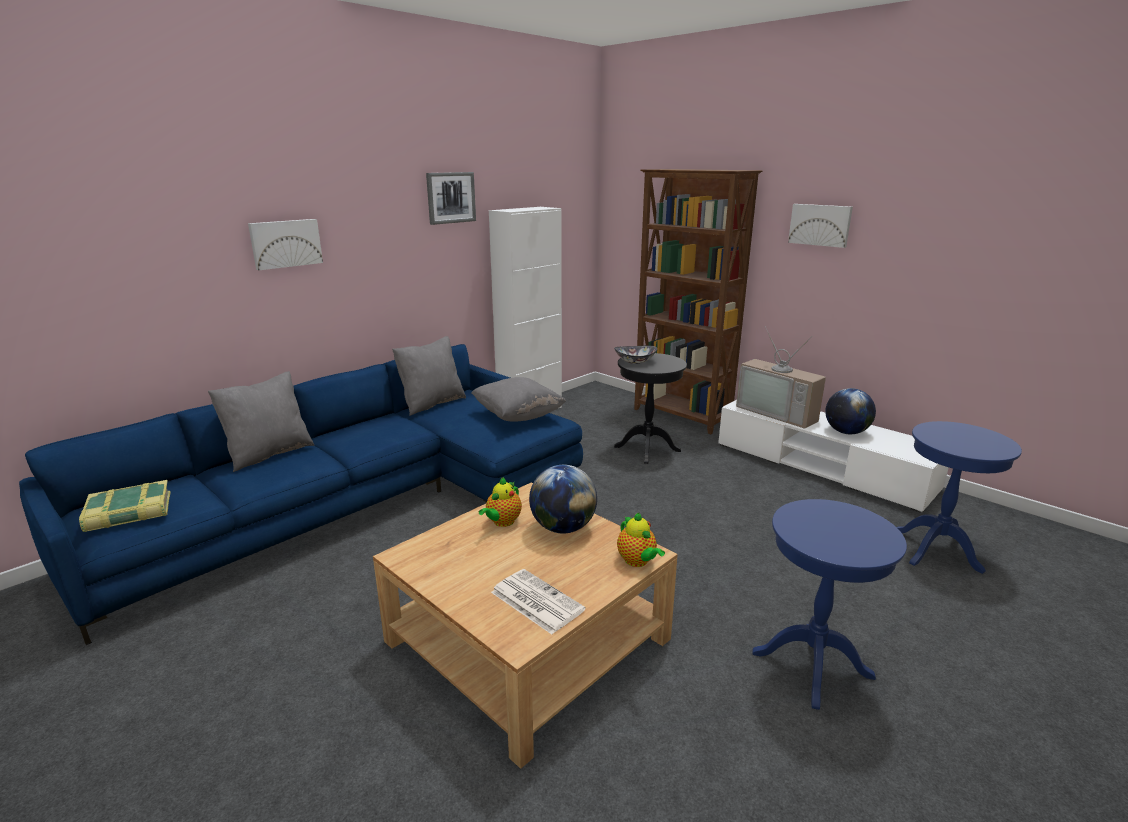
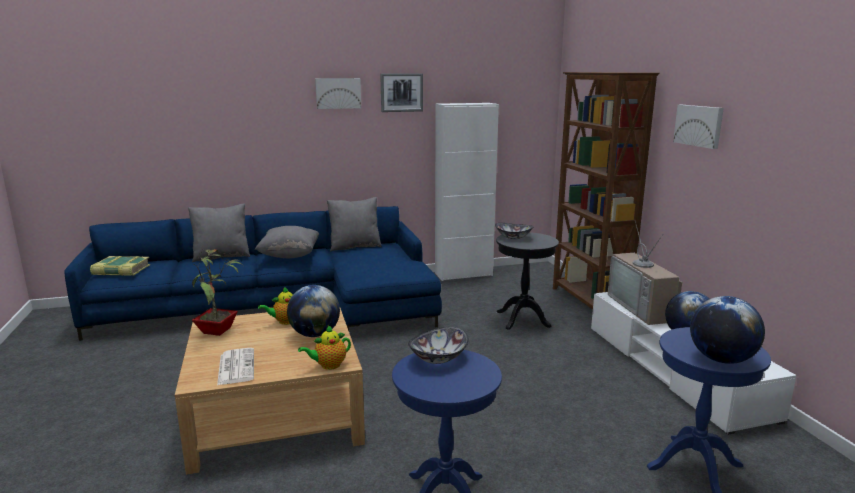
camera: 30 degrees right, 5 degrees down
picture [248,219,323,270] -> picture moved to [315,78,361,109]
grey pillow [471,377,566,421] -> grey pillow moved to [255,226,319,258]
teapot [617,513,665,567] -> teapot turned 60 degrees clockwise [298,325,351,370]
none -> potted plant [191,249,243,336]
none -> bowl [408,327,469,364]
none -> globe [690,296,765,364]

